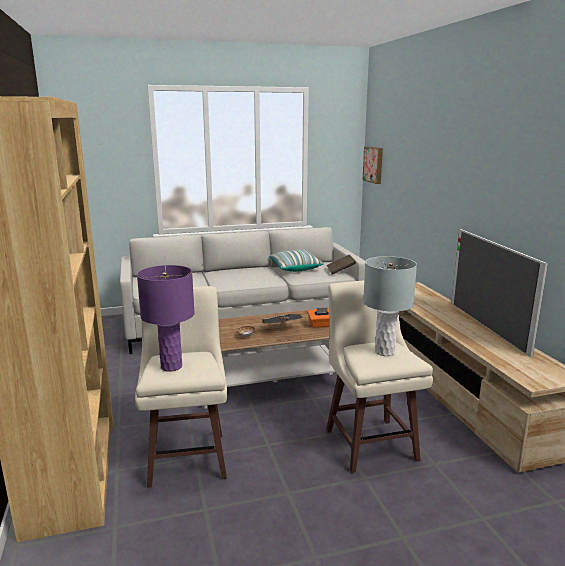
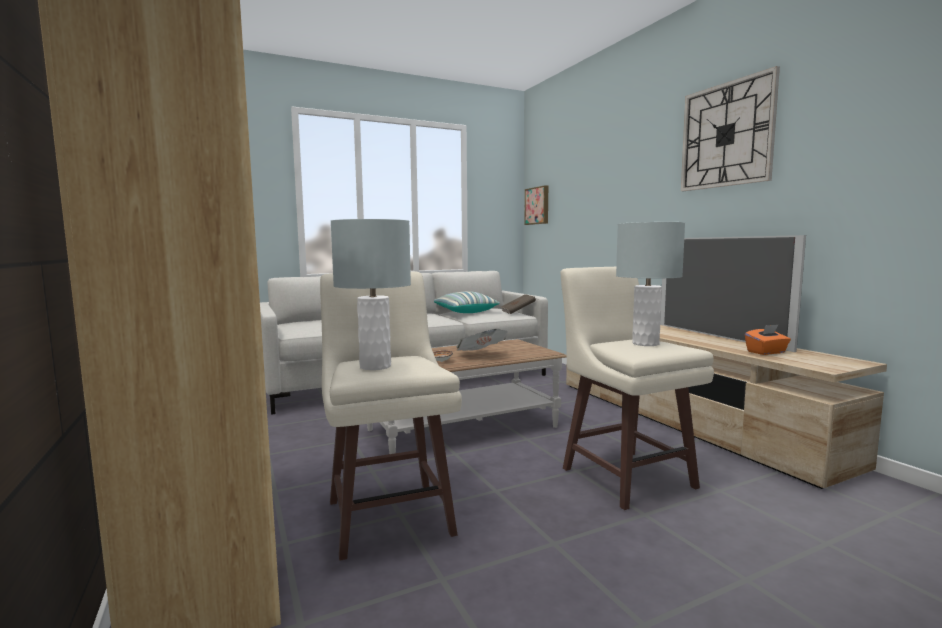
camera: 10 degrees left, 10 degrees down
purple table lamp [137,265,195,372] -> grey table lamp [331,219,411,370]
orange tissue box [307,308,329,328] -> orange tissue box moved to [745,324,791,355]
none -> wall clock [681,66,780,191]

